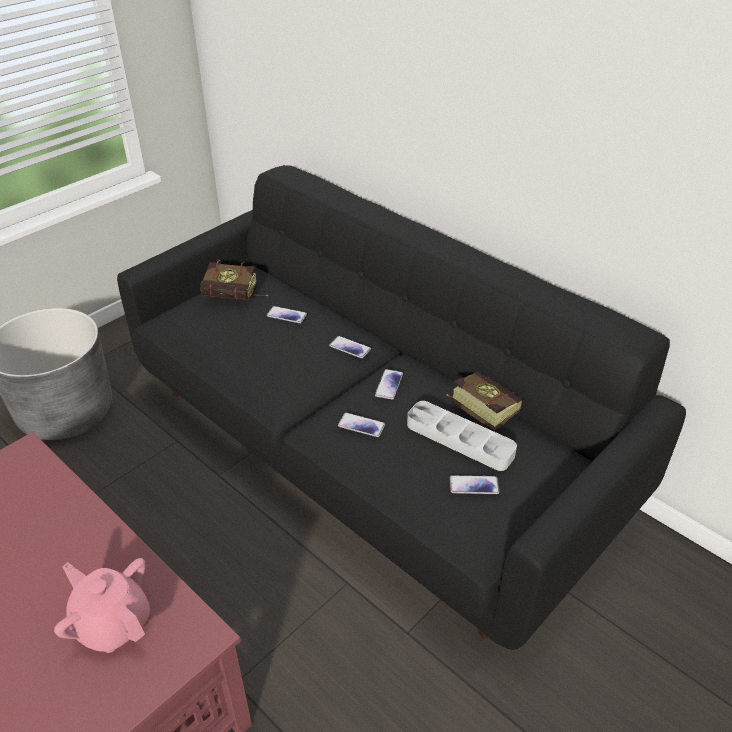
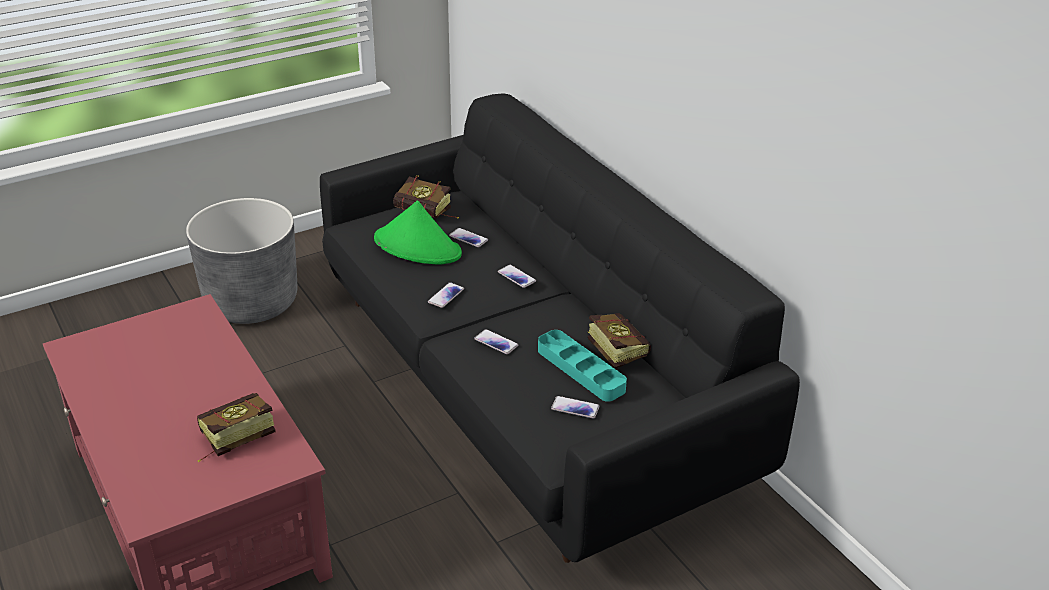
camera: 15 degrees right, 5 degrees down
pink teapot [54,558,150,653] -> book [197,393,276,462]
phone [375,369,403,400] -> phone moved to [428,282,464,308]
grey tray [407,401,517,471] -> turquoise tray [538,330,627,402]
none -> green hat [374,201,462,265]

